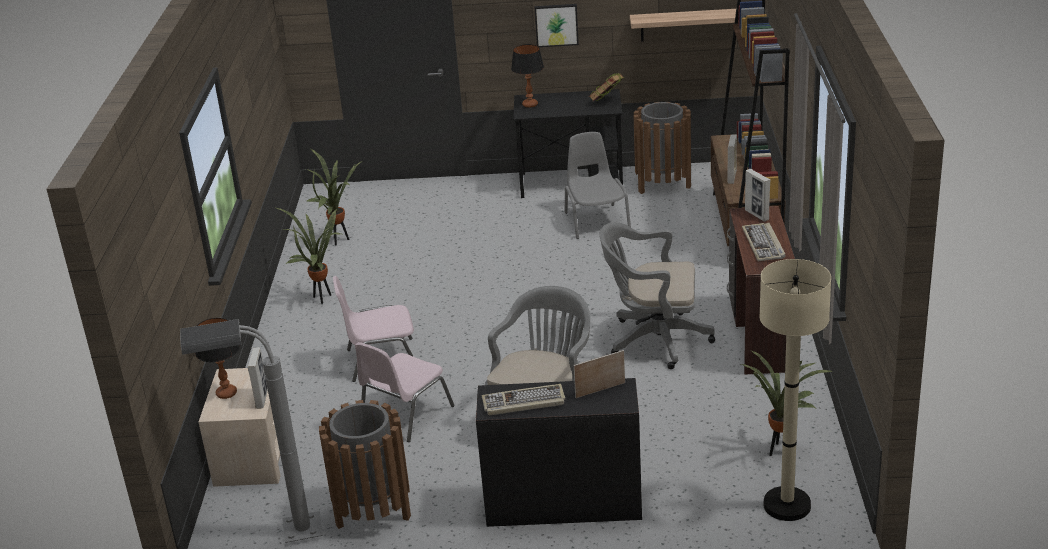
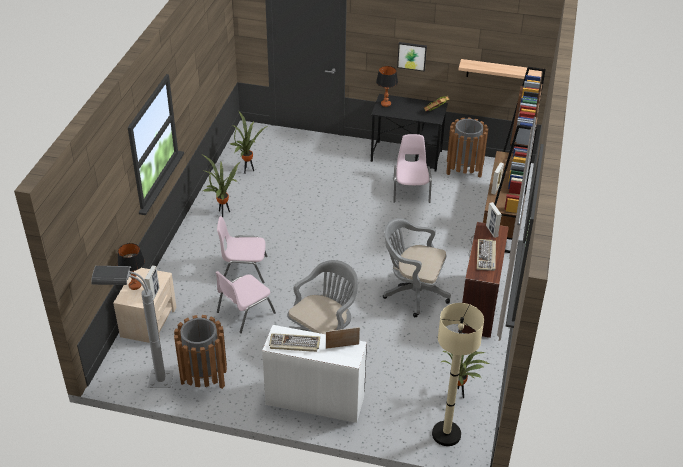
camera: 10 degrees right, 10 degrees up
black desk [476,378,642,527] -> white desk [262,325,367,423]
grey chair [565,132,631,239] -> pink chair [393,134,432,203]

